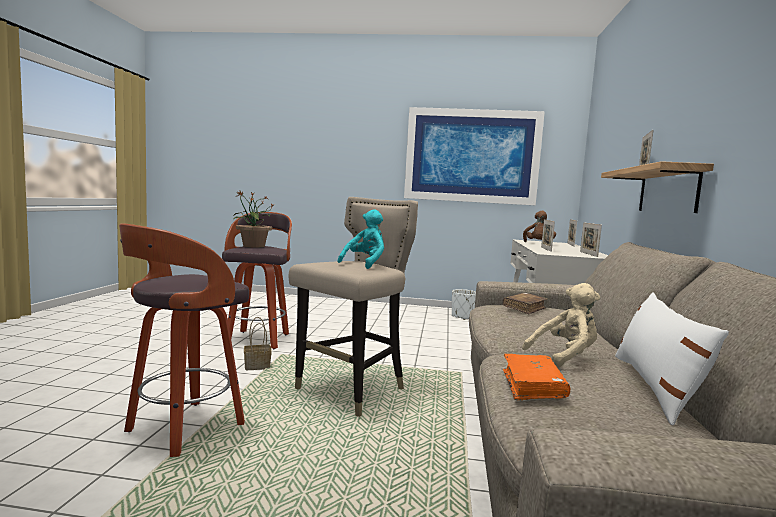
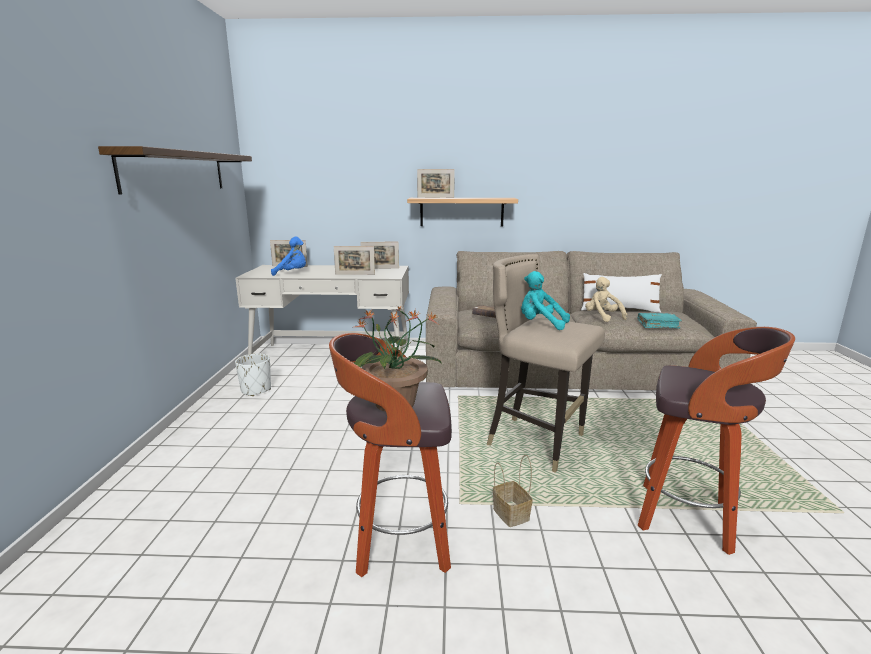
camera: 95 degrees left, 10 degrees up
picture [404,107,545,206] -> shelf [98,146,252,195]
orange book [503,354,570,400] -> turquoise book [637,313,682,328]
brown plush toy [523,211,556,242] -> blue plush toy [271,237,306,276]

